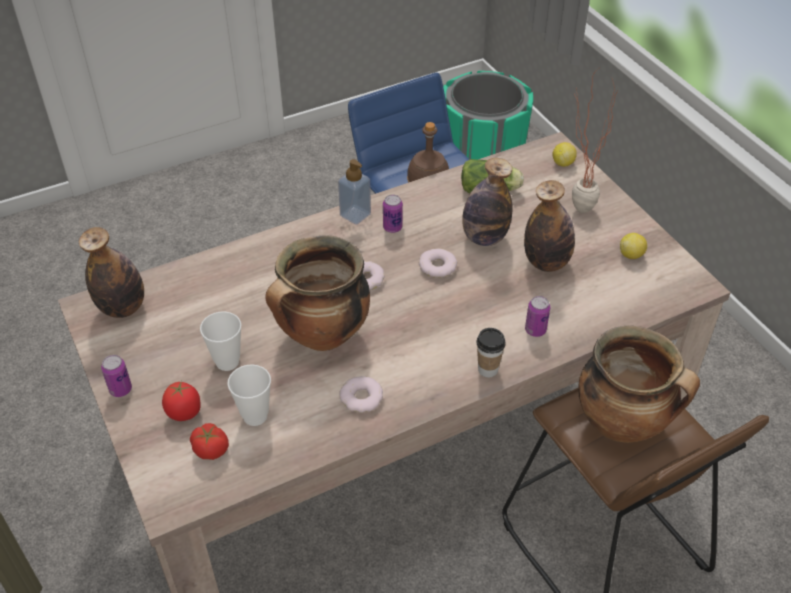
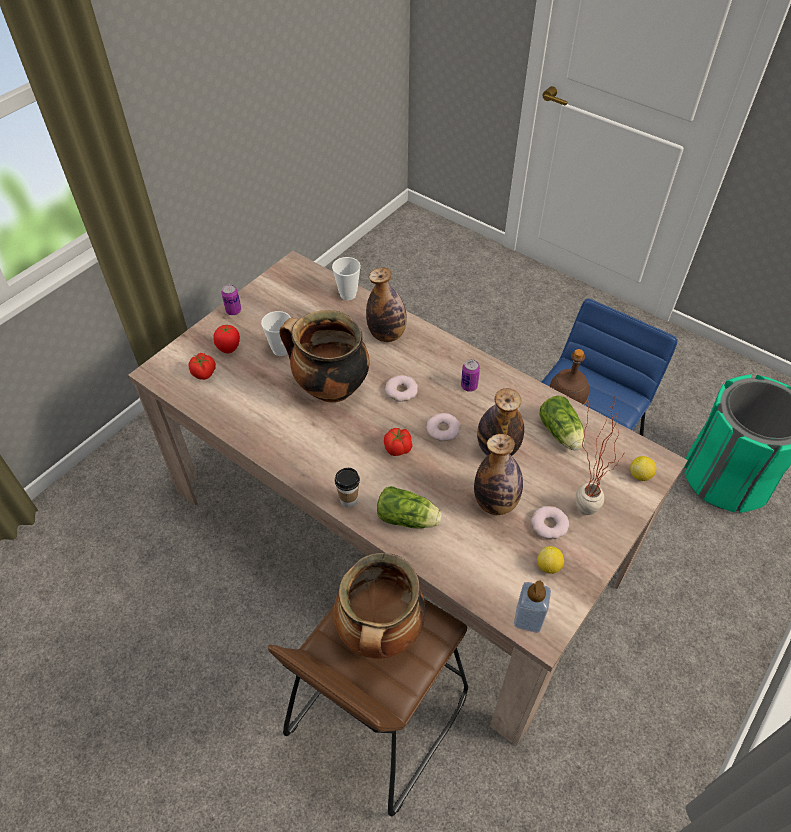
camera: 65 degrees right, 5 degrees up
bottle [79,227,144,318] -> bottle moved to [366,267,407,342]
cup [228,364,271,426] -> cup moved to [332,257,361,300]
soap dispenser [338,159,371,225] -> soap dispenser moved to [514,581,551,633]
donut [340,376,383,413] -> donut moved to [531,506,569,539]
can [525,296,550,337] -> lettuce [377,486,442,528]
none -> tomato [384,428,413,456]

